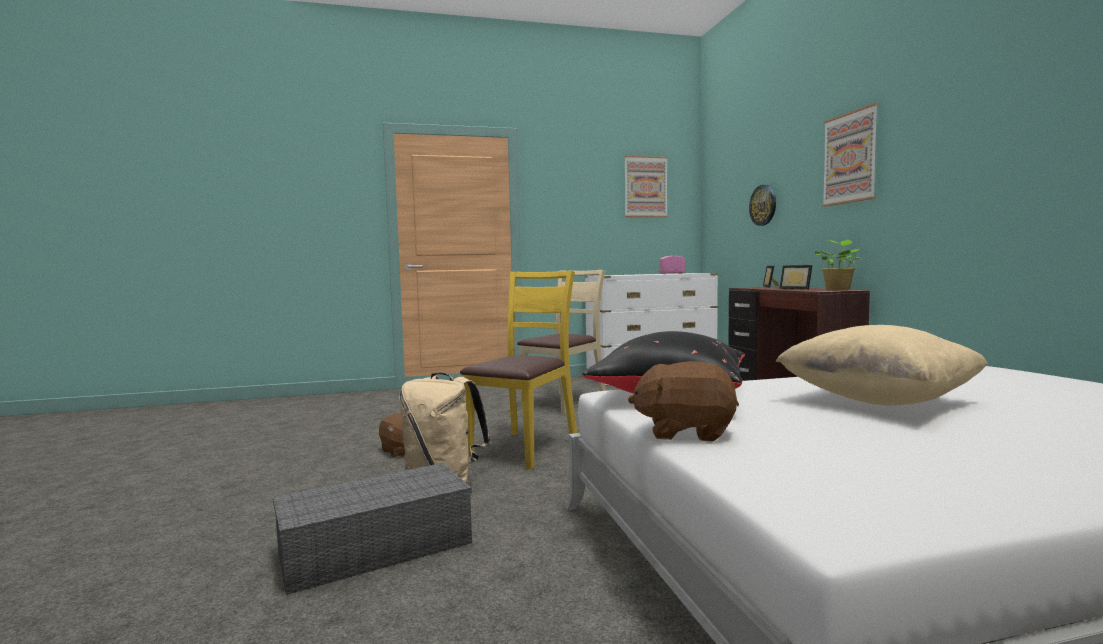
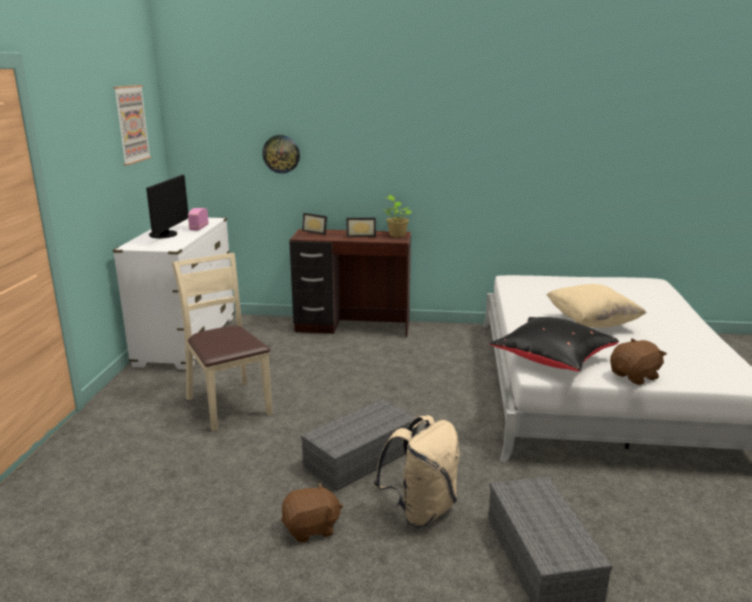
camera: 70 degrees left, 15 degrees up
yellow chair [460,271,577,470] -> grey storage box [301,399,417,491]
brown plush toy [628,361,739,442] -> brown plush toy turned 150 degrees counterclockwise [610,338,667,385]
picture [822,103,879,207] -> none
none -> monitor [146,175,188,238]

